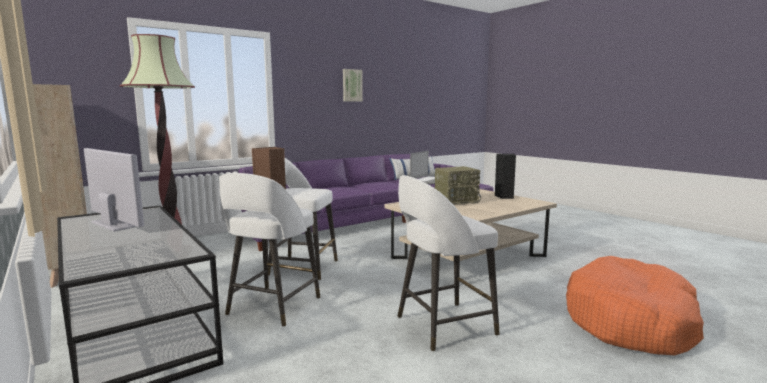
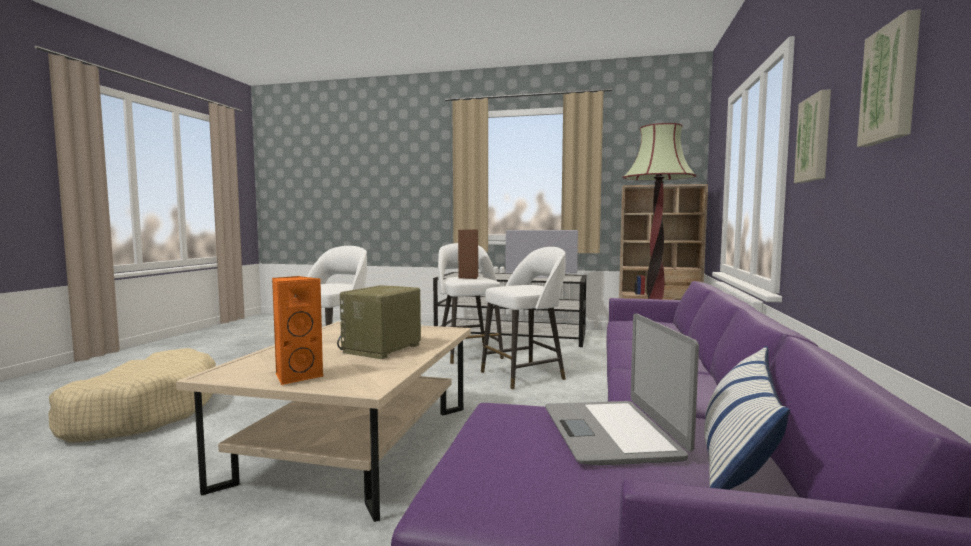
camera: 140 degrees right, 5 degrees down
black speaker [495,154,516,199] -> orange speaker [272,276,324,385]
orange dog bed [566,256,704,355] -> beige dog bed [49,348,216,443]
none -> picture [794,89,831,183]

